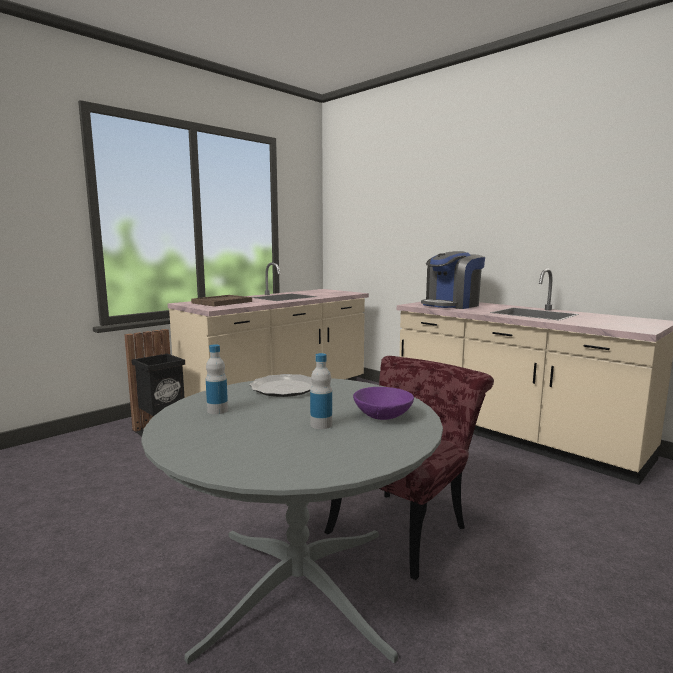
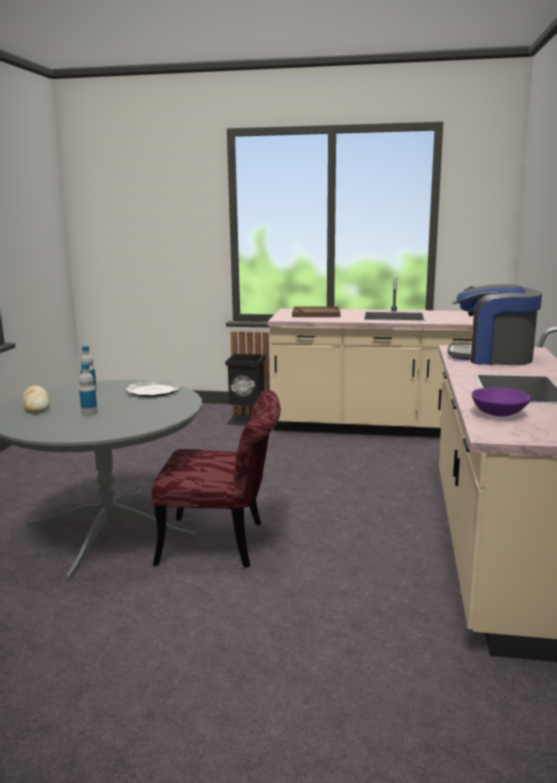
camera: 55 degrees right, 5 degrees up
purple bowl [353,387,414,420] -> purple bowl moved to [472,387,531,416]
none -> bread [23,385,50,412]

